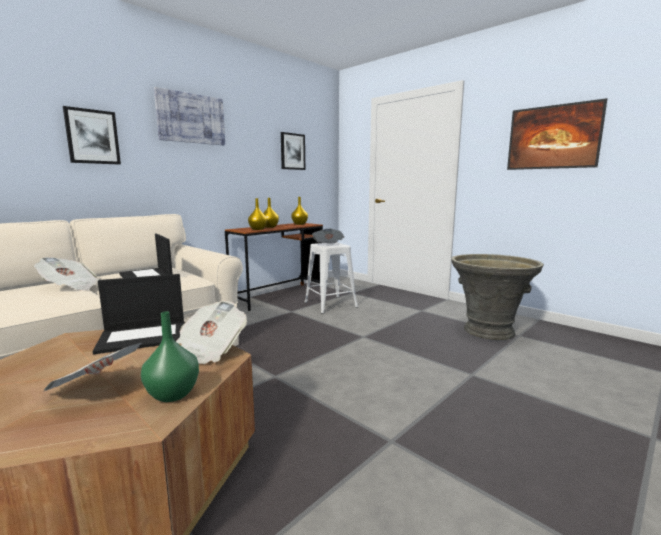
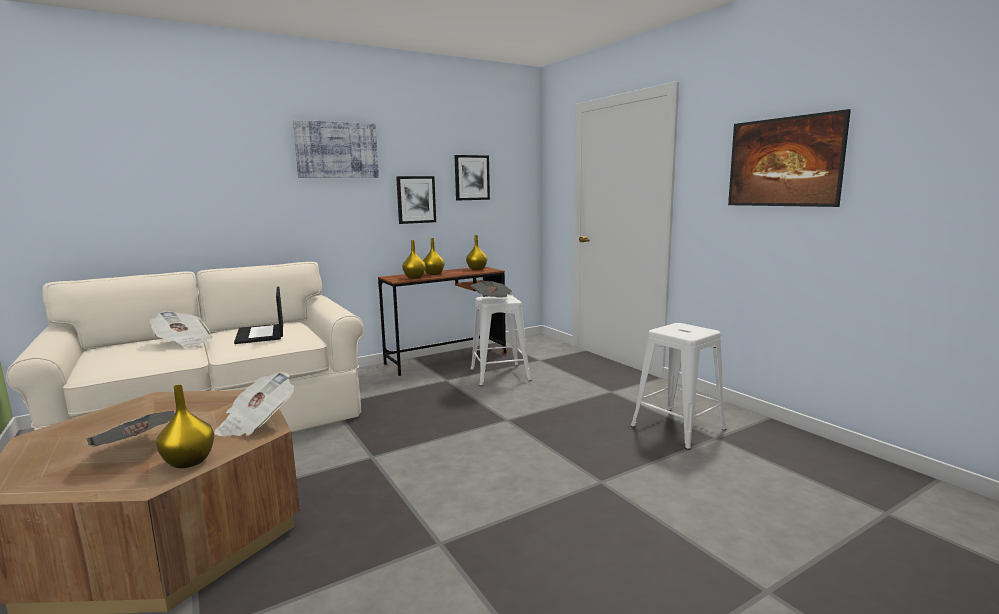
camera: 15 degrees right, 0 degrees up
picture [63,106,121,165] -> picture moved to [396,176,436,224]
laptop [92,274,185,354] -> none
green vase [141,311,199,402] -> yellow vase [156,385,214,468]
grey planter [451,254,544,340] -> white stool [631,323,727,450]

